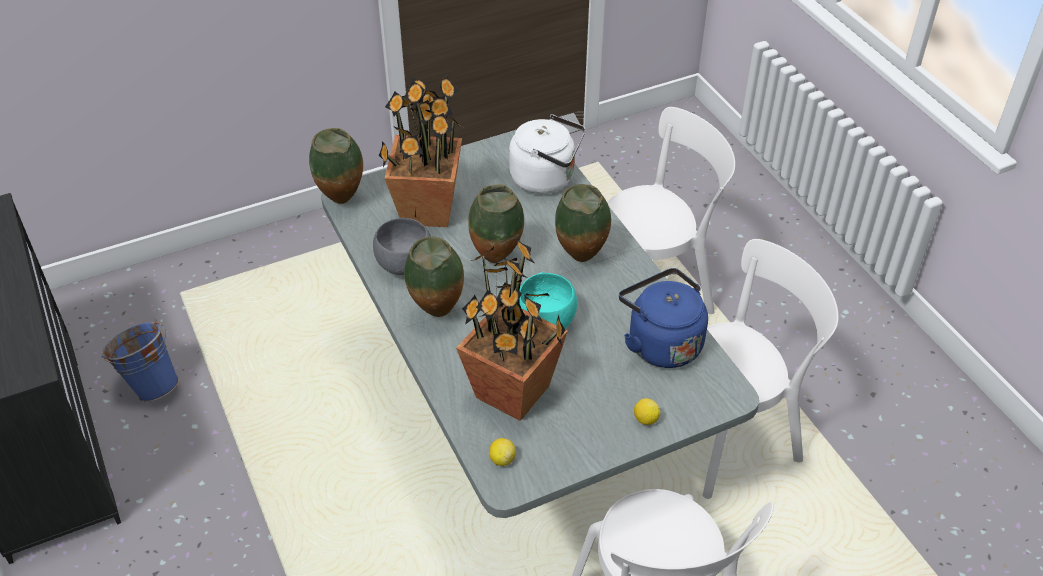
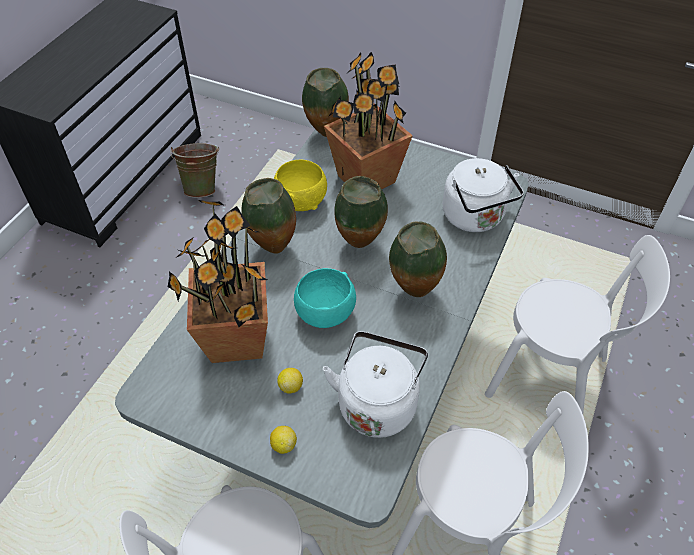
camera: 50 degrees right, 5 degrees up
blue bucket [102,319,179,402] -> green bucket [170,143,219,198]
grey bowl [373,218,431,275] -> yellow bowl [274,159,327,211]
lemon [489,438,516,466] -> lemon moved to [277,368,303,394]
blue kettle [619,268,708,368] -> white kettle [323,331,428,438]

